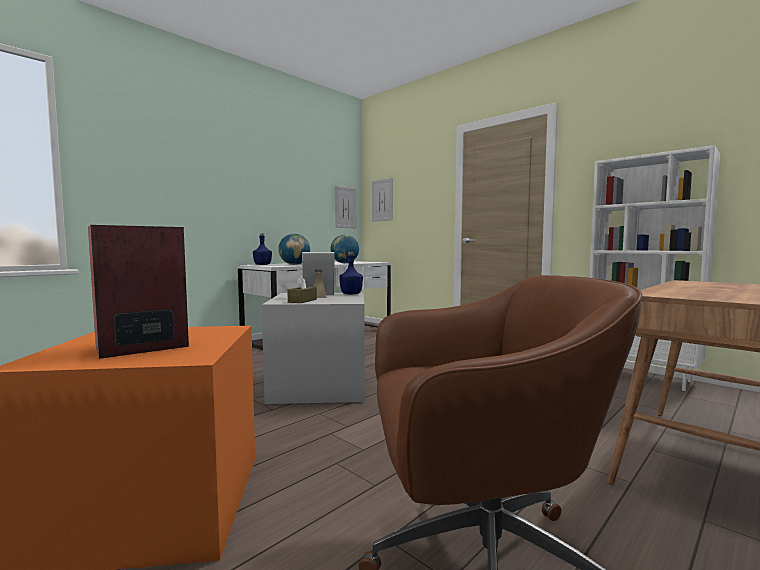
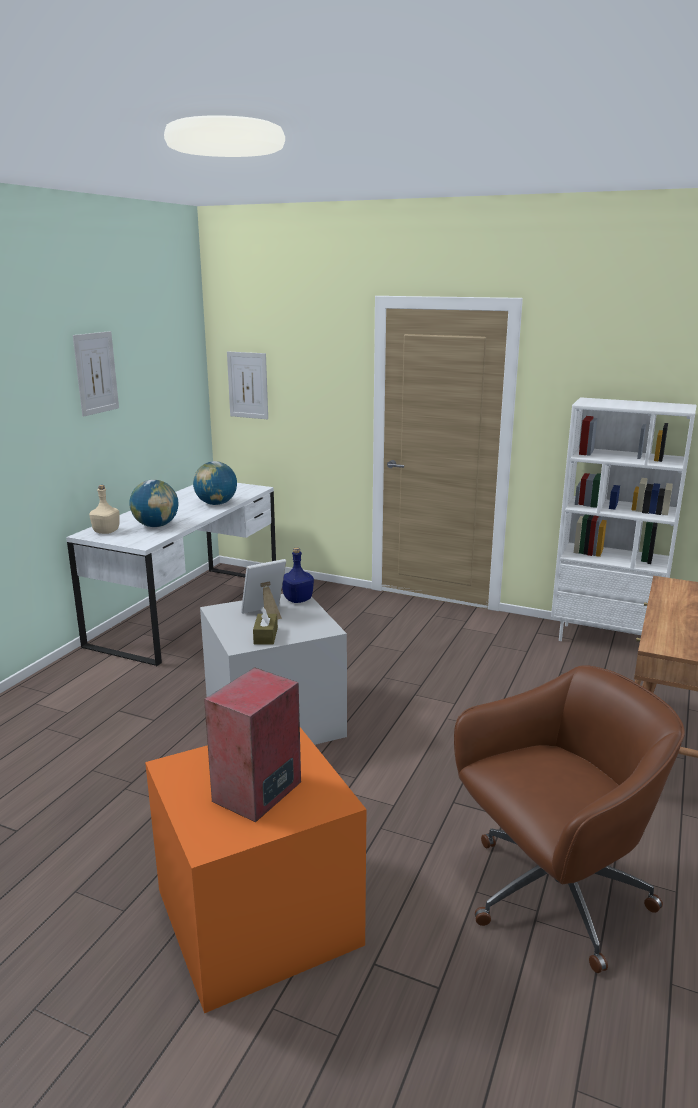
camera: 20 degrees left, 15 degrees up
blue bottle [253,233,272,265] -> beige bottle [89,485,120,534]
picture [335,186,356,229] -> picture moved to [73,331,119,417]

